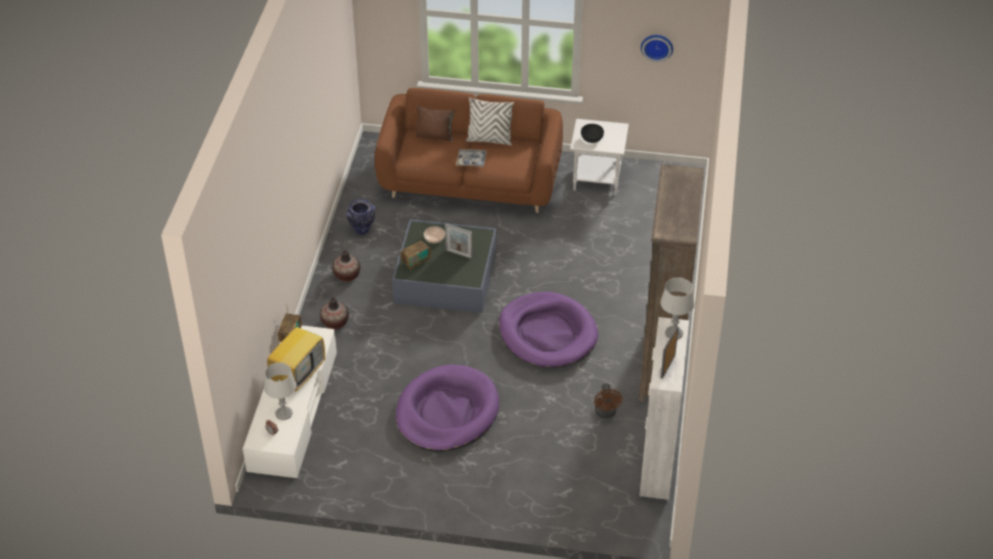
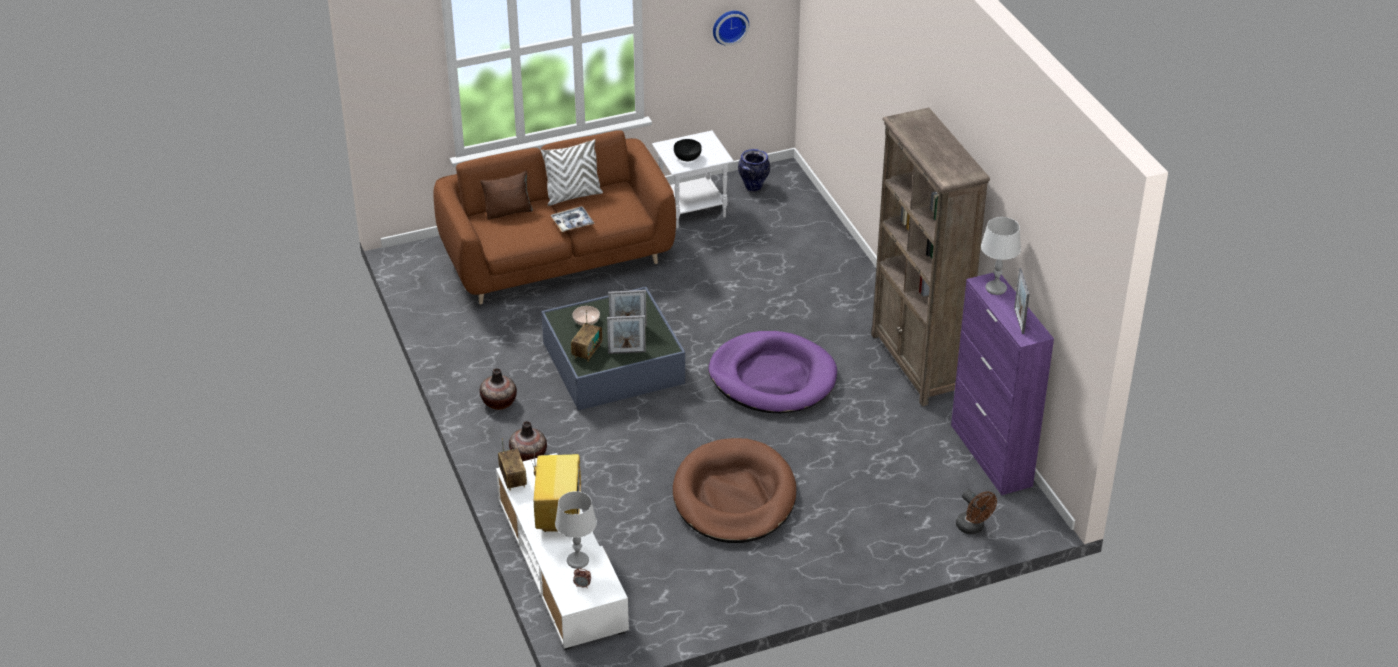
camera: 30 degrees left, 5 degrees down
vase [346,199,376,235] -> vase moved to [738,149,770,191]
purple dog bed [396,364,499,452] -> brown dog bed [673,438,796,543]
brown fan [594,383,623,418] -> brown fan moved to [956,490,997,534]
white cabinet [639,317,689,500] -> purple cabinet [951,273,1054,495]
none -> picture frame [607,315,646,354]

